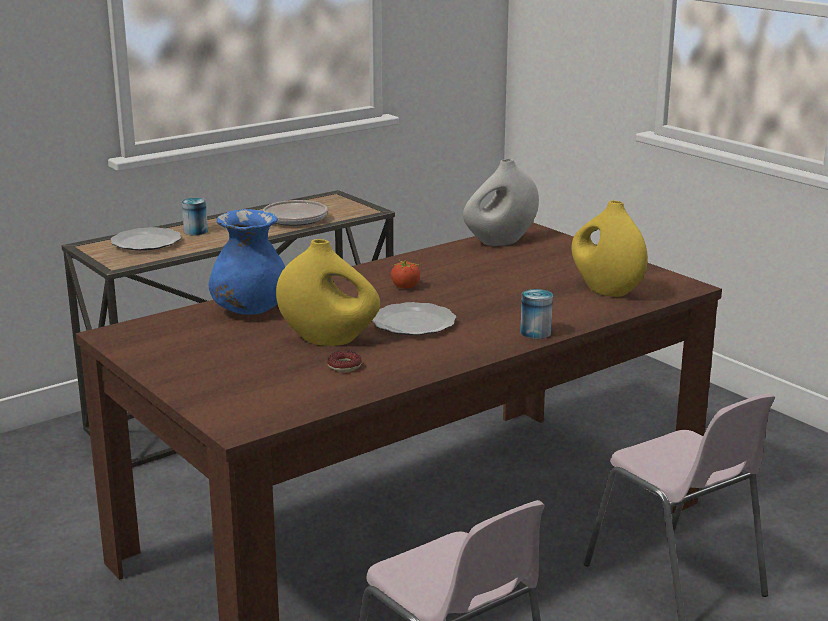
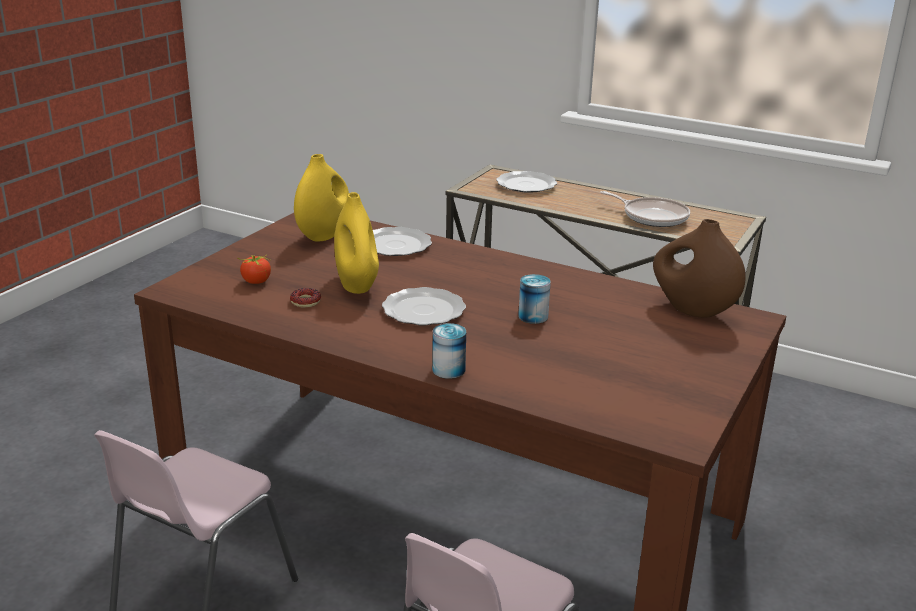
camera: 65 degrees right, 5 degrees up
can [182,198,208,235] -> can moved to [518,274,551,324]
blue vase [209,209,285,315] -> plate [373,227,432,256]
tomato [391,260,420,289] -> tomato moved to [237,255,271,284]
white vase [463,159,539,246] -> brown vase [653,219,746,318]
yellow vase [572,200,648,297] -> yellow vase moved to [294,154,349,242]

